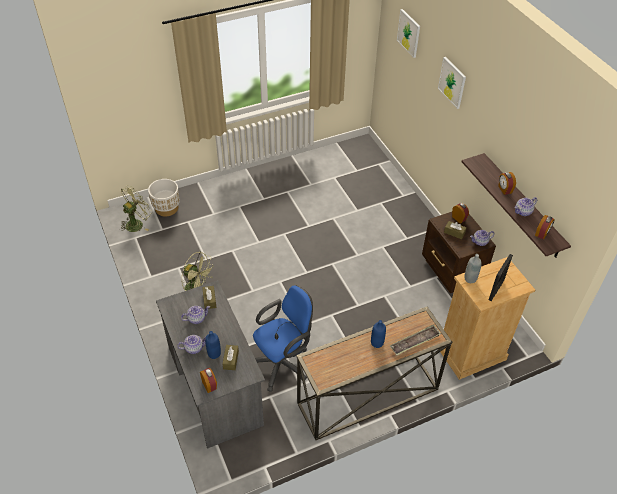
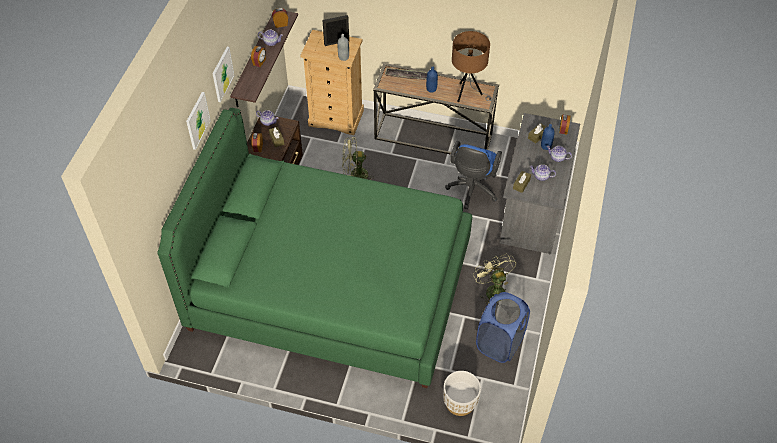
camera: 140 degrees left, 5 degrees up
green fan [120,185,152,232] -> green fan moved to [342,137,374,180]
blue office chair [253,285,313,392] -> blue office chair turned 75 degrees counterclockwise [445,141,502,209]
picture [397,9,420,58] -> picture moved to [212,47,234,102]
none -> green bed [157,108,472,388]
none -> brown table lamp [452,31,492,102]
none -> blue laundry basket [476,292,530,363]

